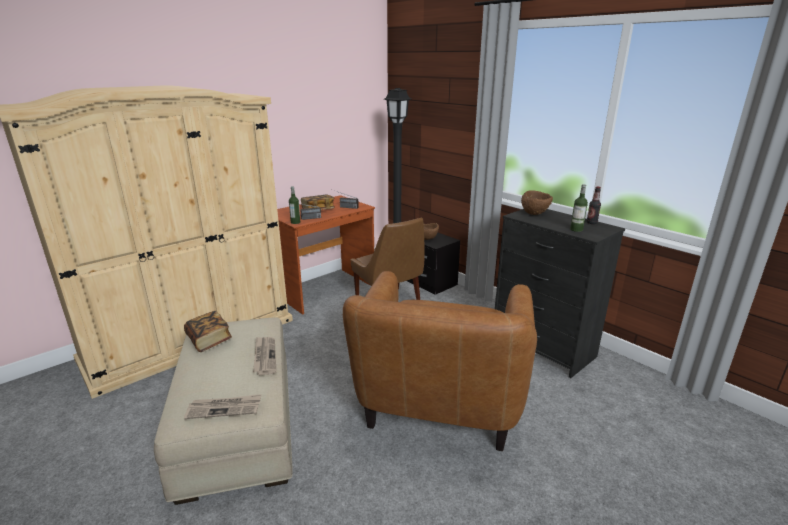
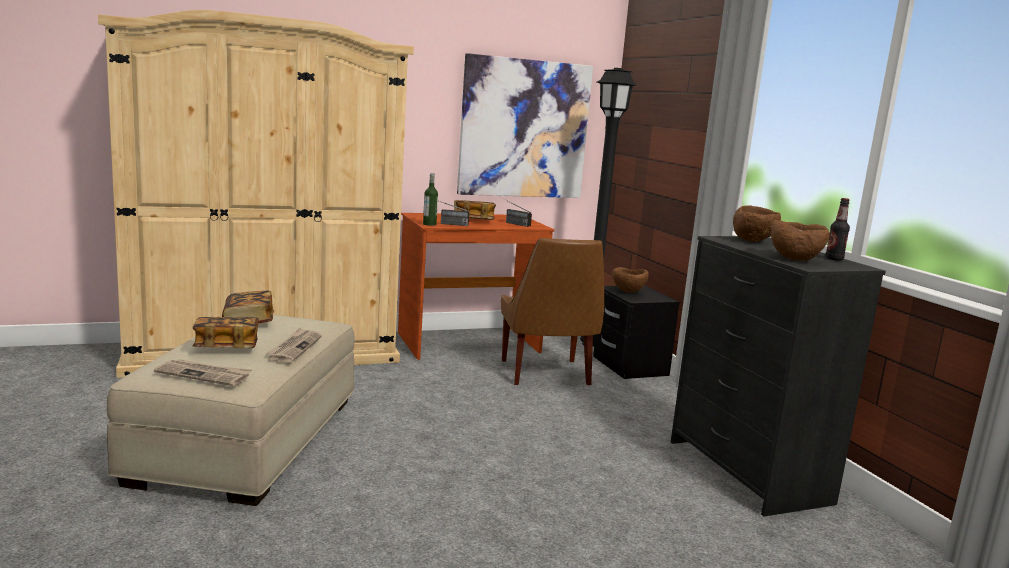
camera: 20 degrees right, 10 degrees down
brown armchair [343,271,537,451] -> none
bottle [570,184,588,232] -> brown bowl [771,220,830,261]
none -> book [193,317,259,348]
none -> picture [457,53,593,198]

